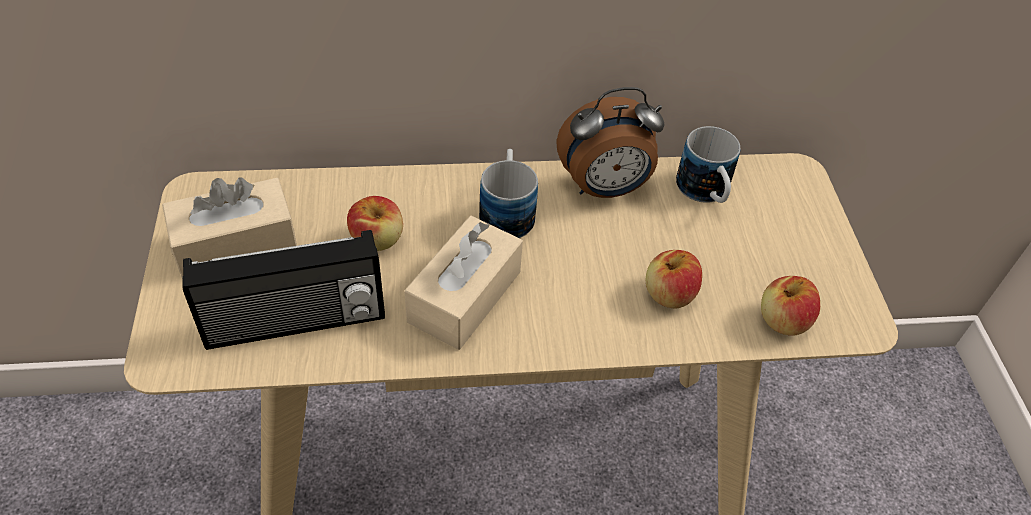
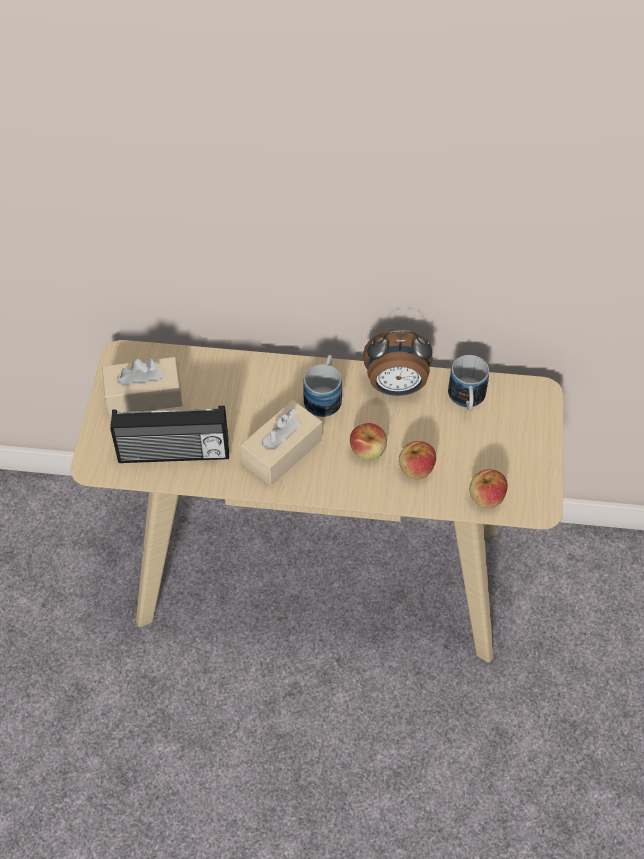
camera: 15 degrees right, 5 degrees up
apple [347,196,403,251] -> apple moved to [350,423,387,460]

